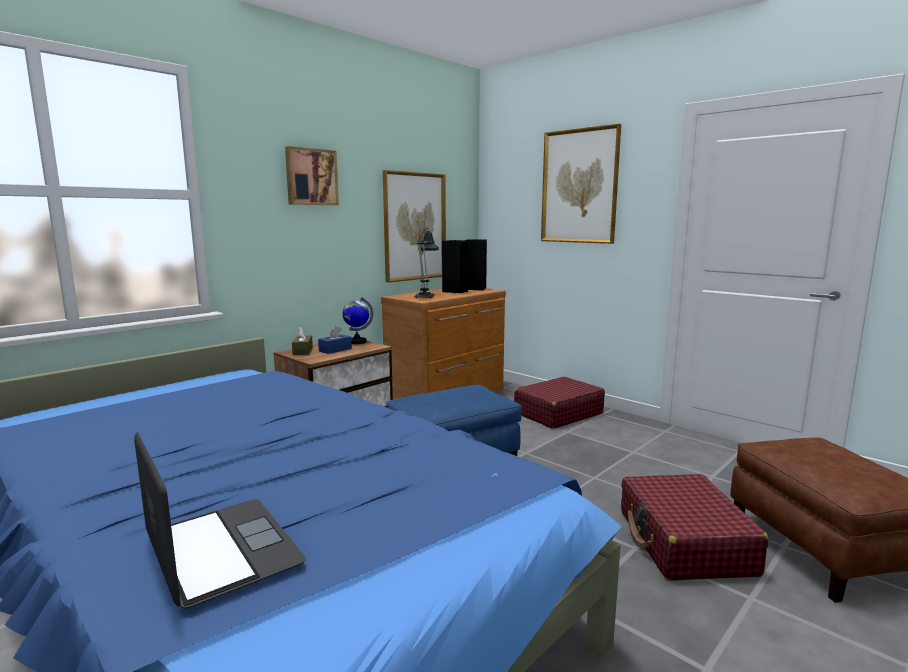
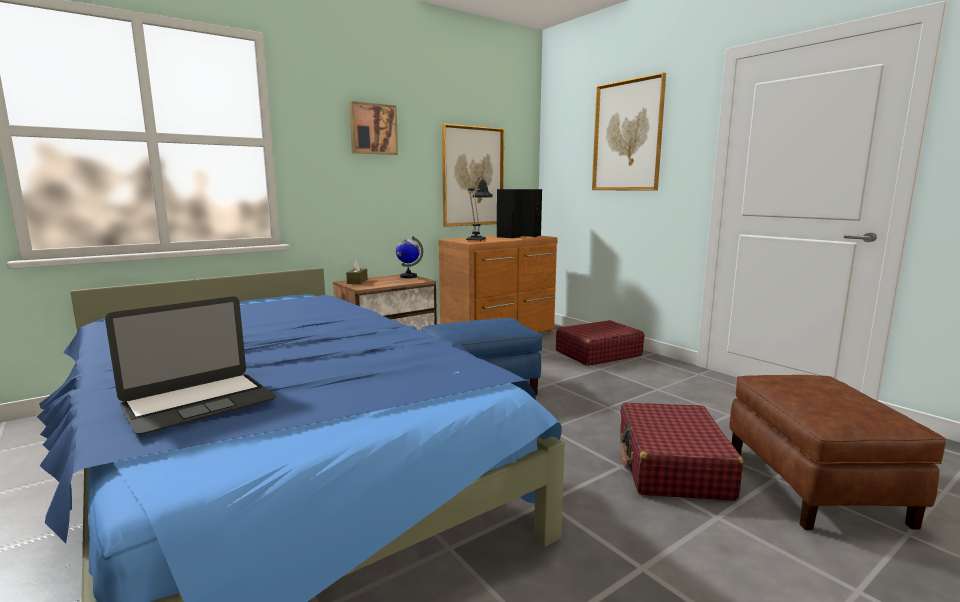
camera: 10 degrees right, 0 degrees up
laptop [134,432,306,609] -> laptop turned 75 degrees clockwise [105,296,276,435]
blue tissue box [318,326,352,354] -> none

